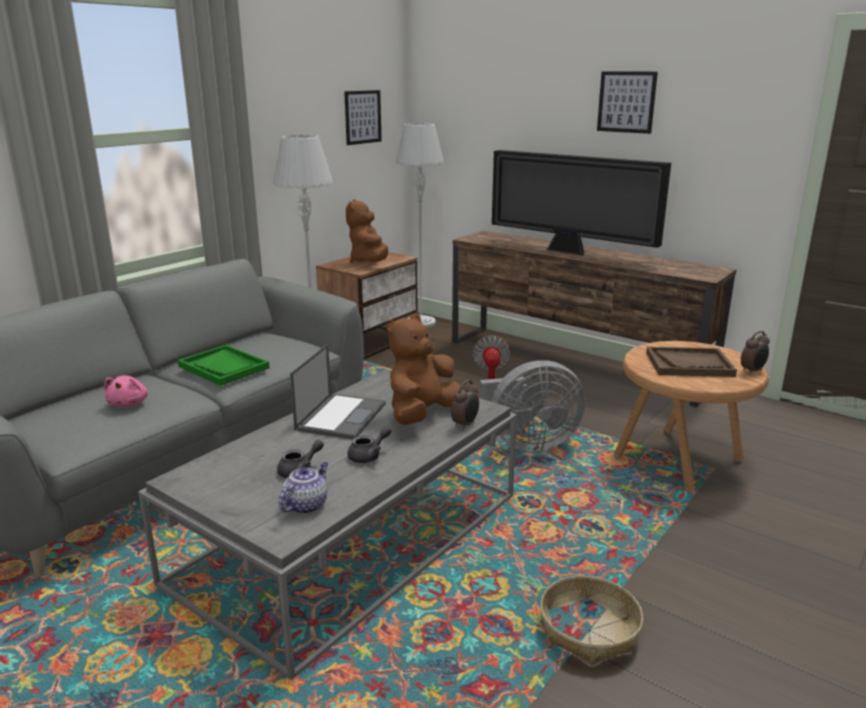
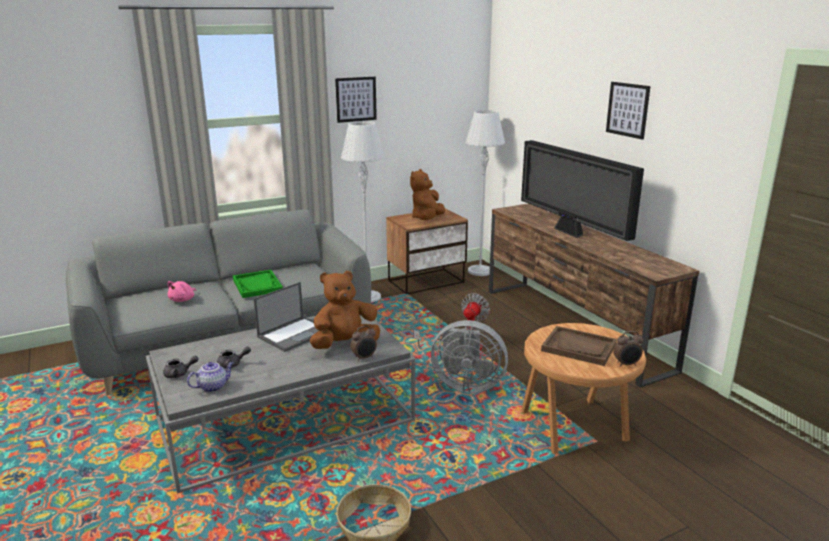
camera: 25 degrees right, 0 degrees up
picture [344,90,382,145] -> picture moved to [335,77,377,123]
grey teapot [348,426,391,463] -> grey teapot moved to [163,356,199,378]

